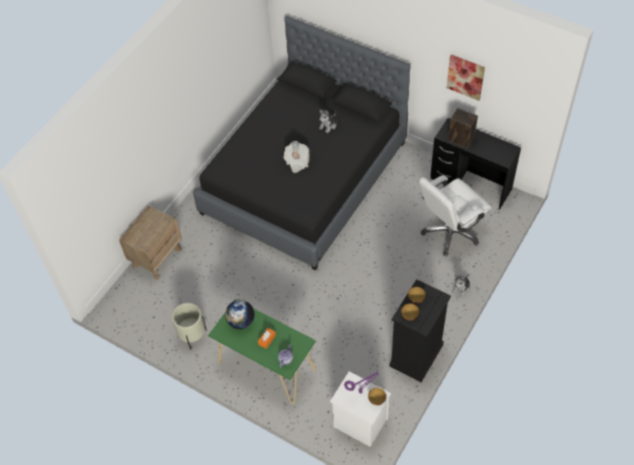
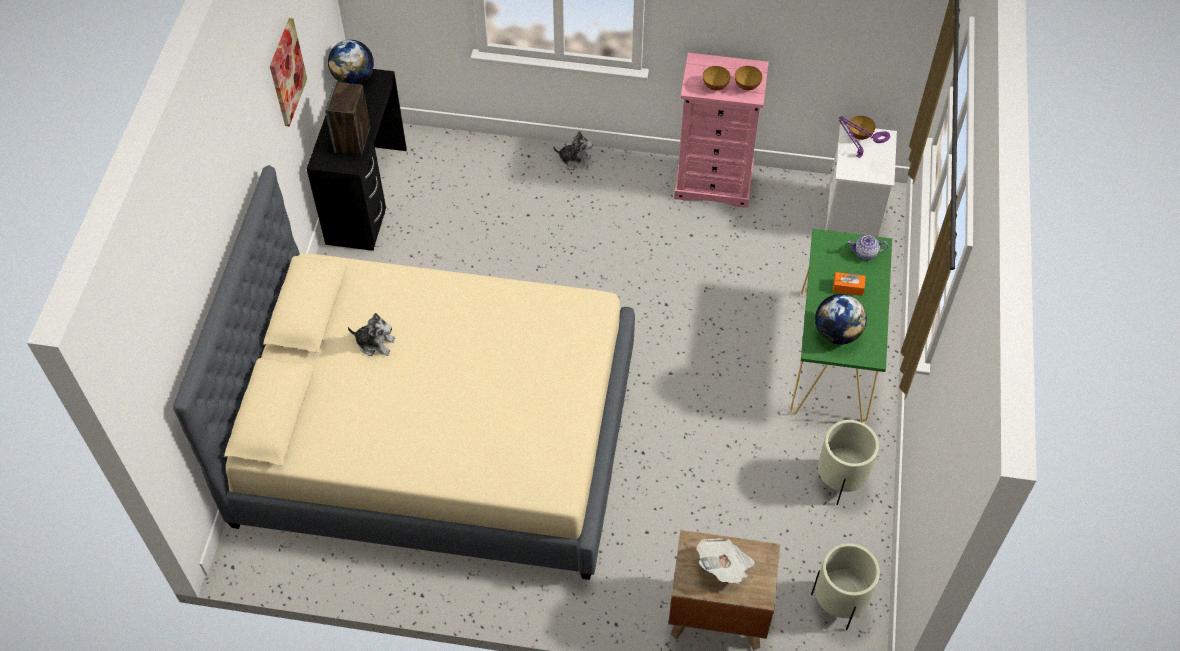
camera: 115 degrees left, 0 degrees up
black bed [193,16,410,270] -> beige bed [173,165,635,580]
newspaper [283,141,309,173] -> newspaper moved to [697,538,755,584]
black dresser [390,279,451,382] -> pink dresser [674,53,769,208]
white office chair [419,175,492,256] -> none
none -> globe [328,40,374,84]
none -> beige planter [811,543,880,630]

